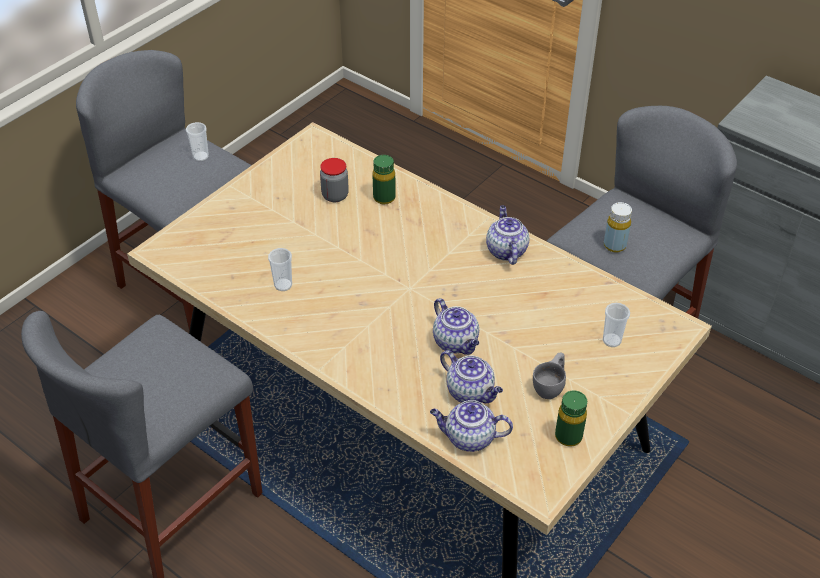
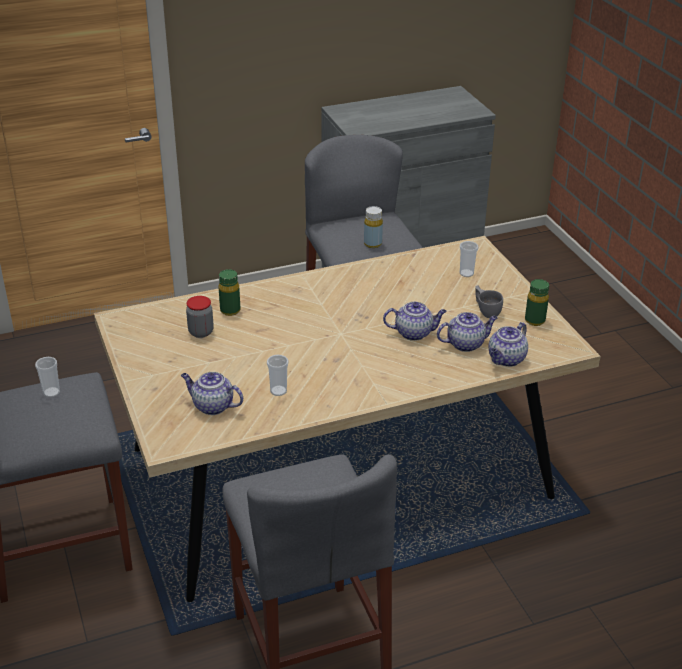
camera: 60 degrees left, 10 degrees down
teapot [486,205,529,265] -> teapot moved to [181,372,243,415]

